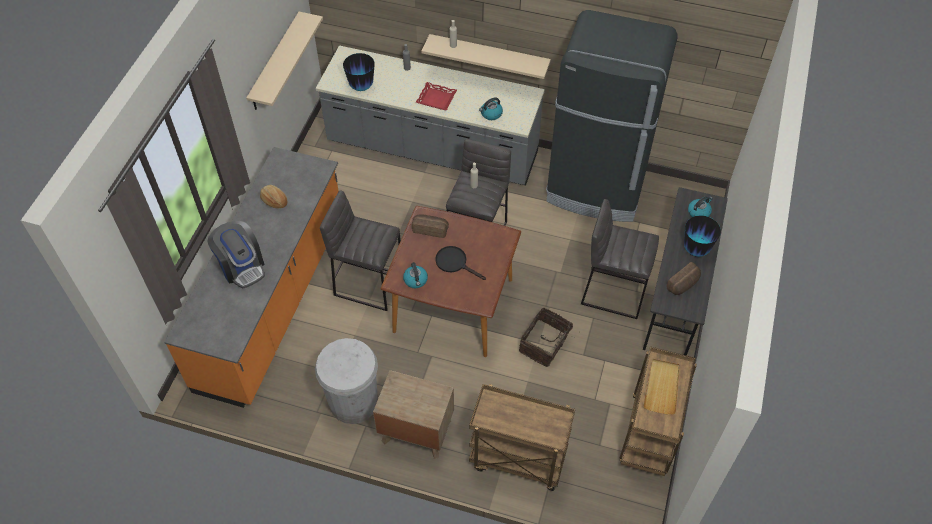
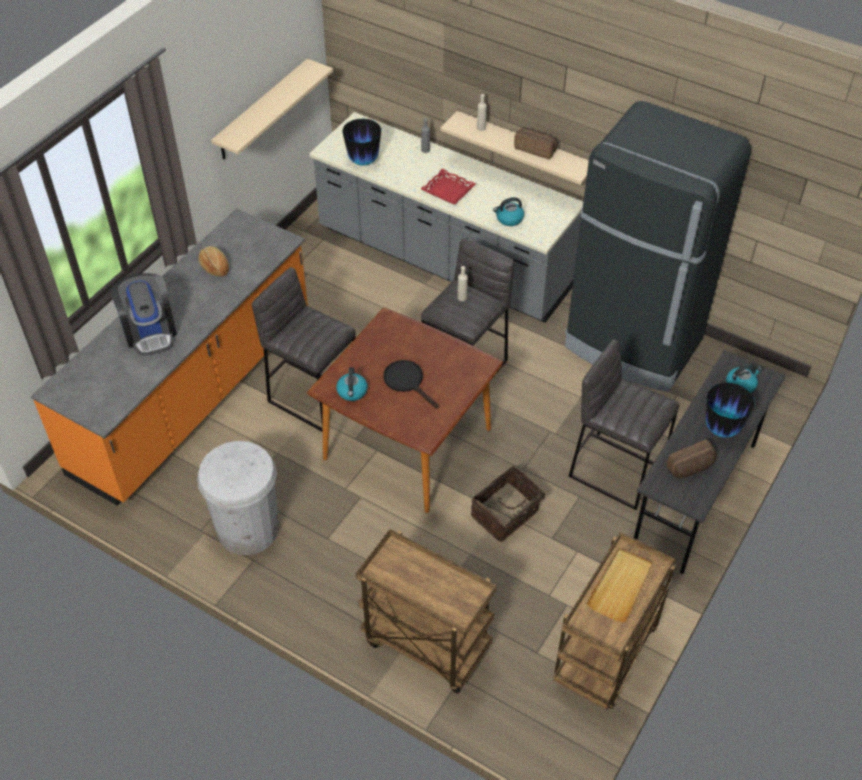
camera: 15 degrees right, 5 degrees down
brown nightstand [373,370,454,459] -> none
bread [412,214,449,238] -> bread moved to [514,128,558,159]

